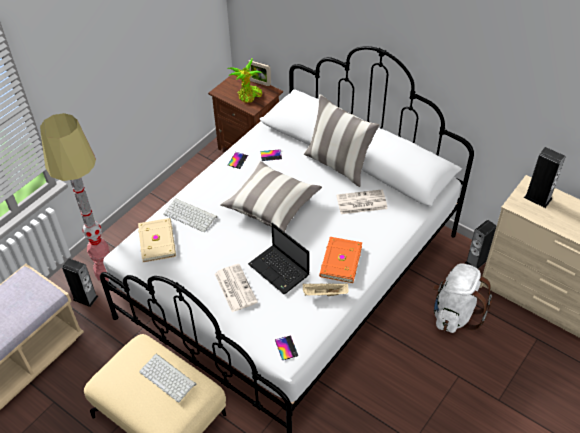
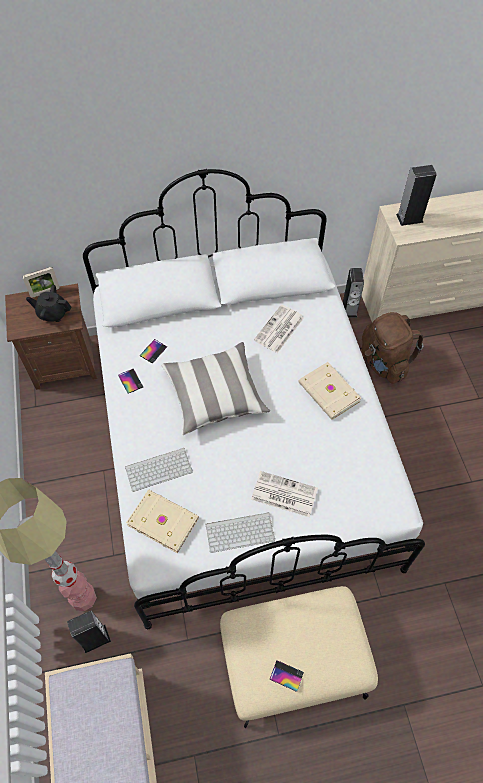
camera: 50 degrees left, 10 degrees up
keyboard [139,354,196,402] -> keyboard moved to [206,512,275,553]
potted plant [227,58,262,103] -> black teapot [26,285,71,322]
laptop [248,223,309,294] -> none
phone [275,335,298,360] -> phone moved to [269,660,304,692]
beige tray [303,283,349,296] -> none
pillow [304,94,379,187] -> none
orange book [319,237,362,283] -> beige book [298,362,361,420]
white backpack [433,263,492,333] -> brown backpack [362,312,423,384]

